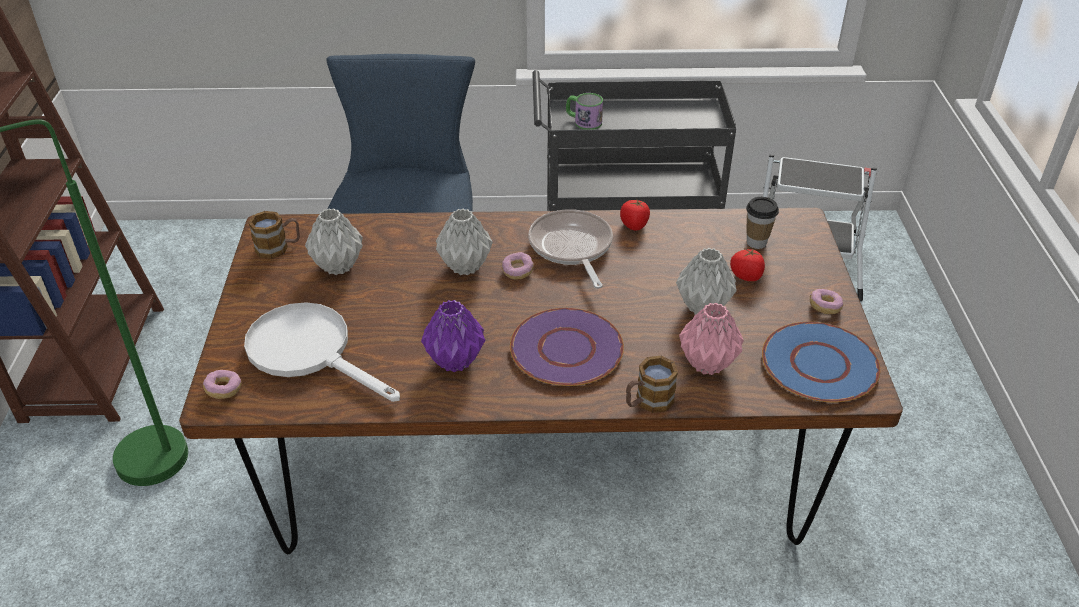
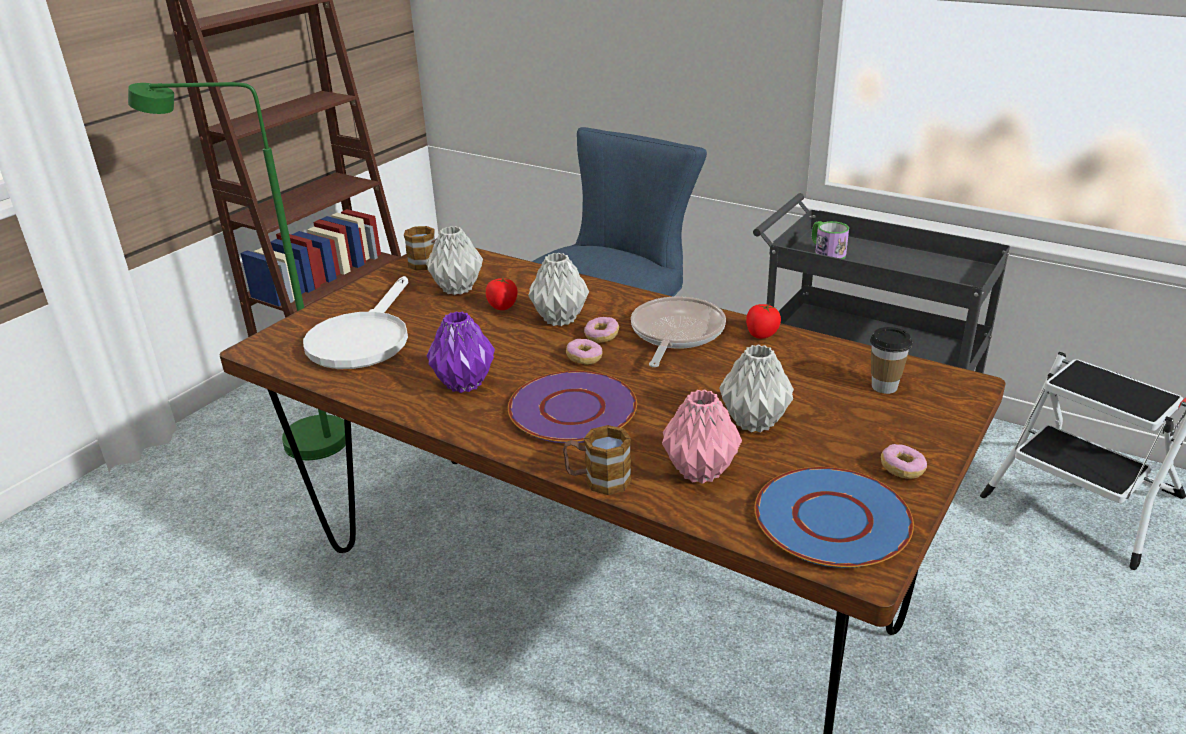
camera: 35 degrees right, 10 degrees down
donut [203,370,242,399] -> donut moved to [566,339,602,365]
white frying pan [244,302,400,402] -> white frying pan turned 150 degrees counterclockwise [303,276,408,369]
tomato [730,247,765,281] -> tomato moved to [486,277,518,310]

